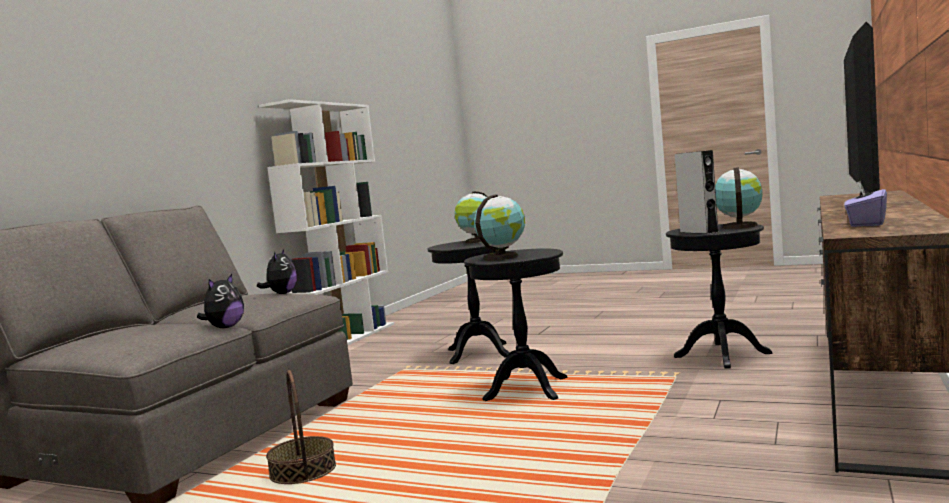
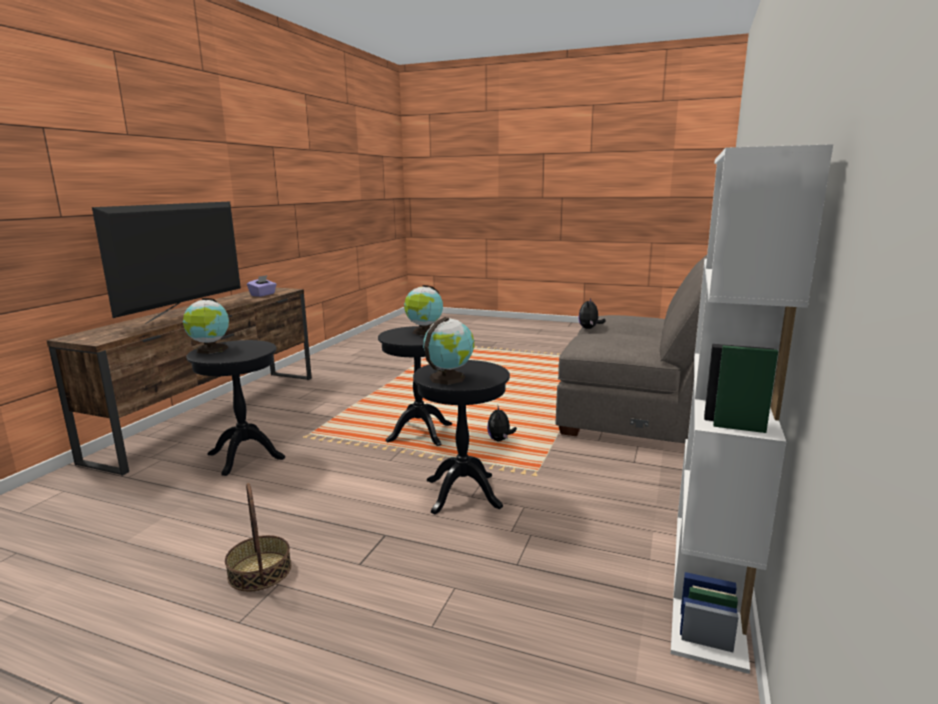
camera: 175 degrees right, 10 degrees up
plush toy [257,249,297,294] -> plush toy moved to [487,404,517,441]
basket [266,370,336,484] -> basket moved to [225,483,291,592]
grey speaker [675,150,718,234] -> none

